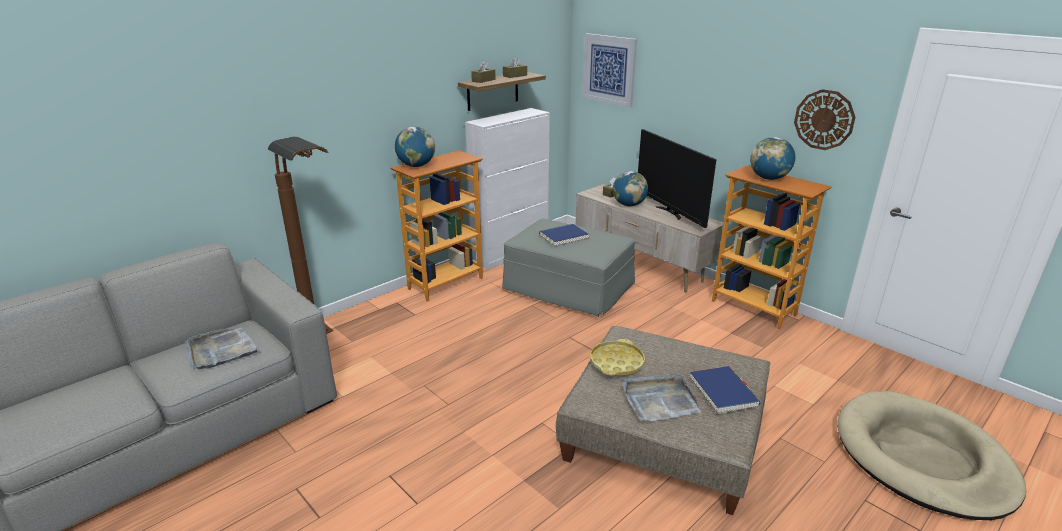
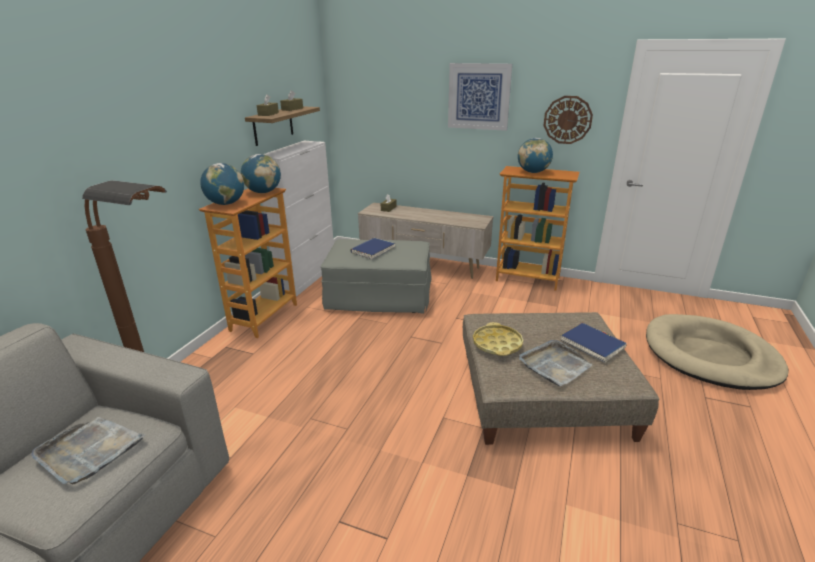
camera: 25 degrees left, 0 degrees up
picture [583,33,637,107] -> picture moved to [448,63,512,131]
globe [613,171,648,206] -> globe moved to [241,154,281,193]
television [638,129,716,228] -> none

